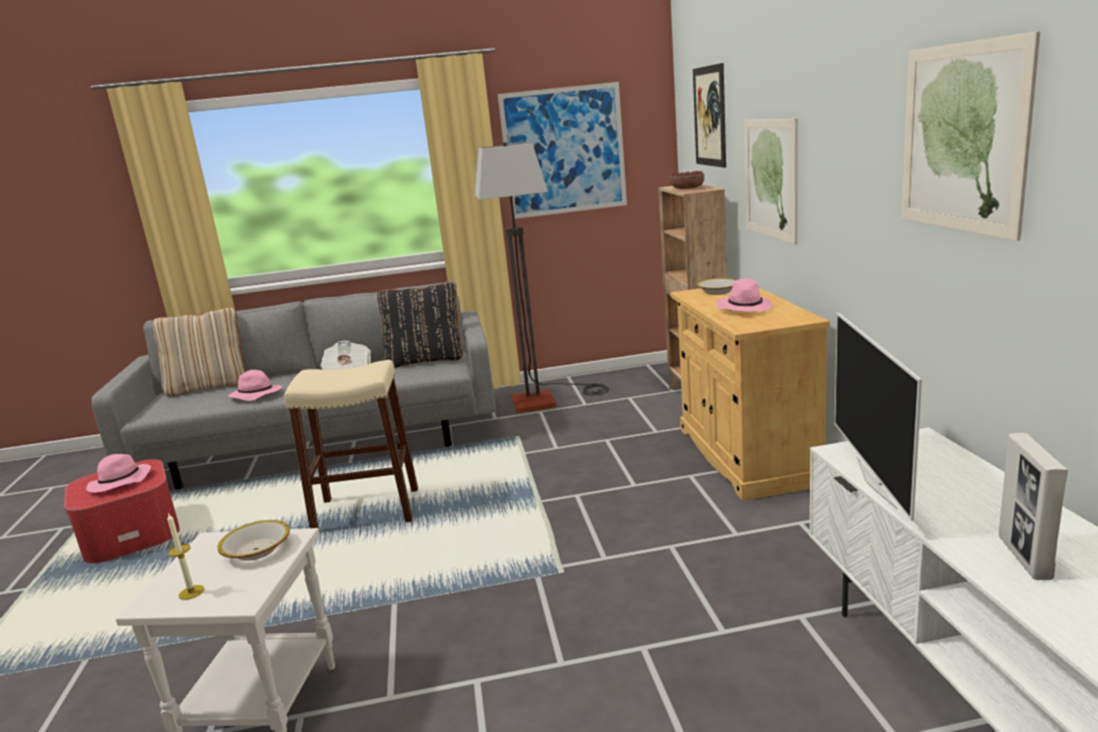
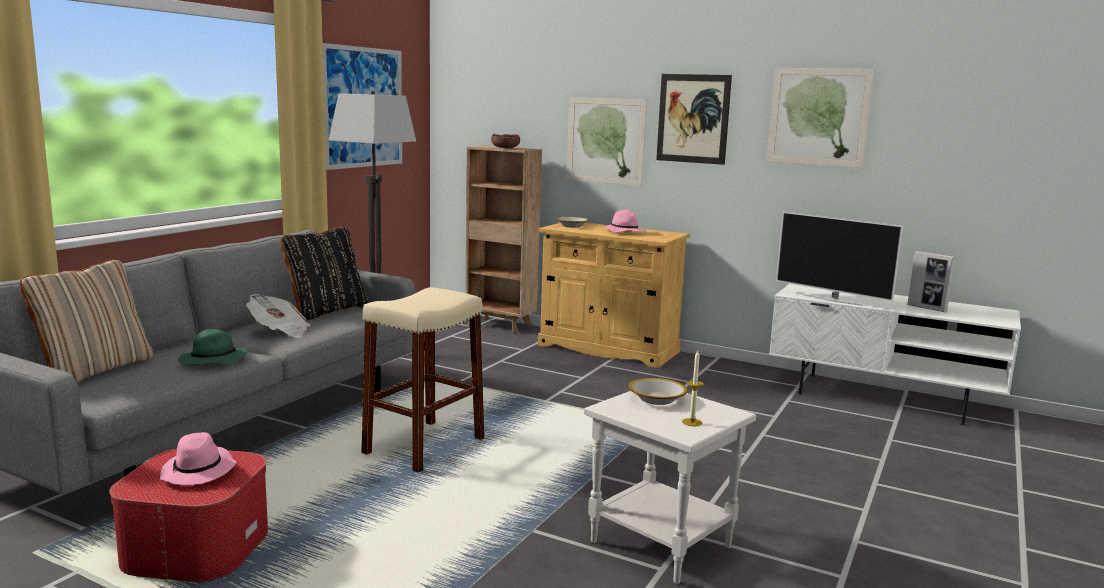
camera: 55 degrees left, 5 degrees down
pink hat [228,370,282,401] -> green hat [178,329,248,365]
picture [693,63,726,168] -> picture moved to [656,74,732,165]

